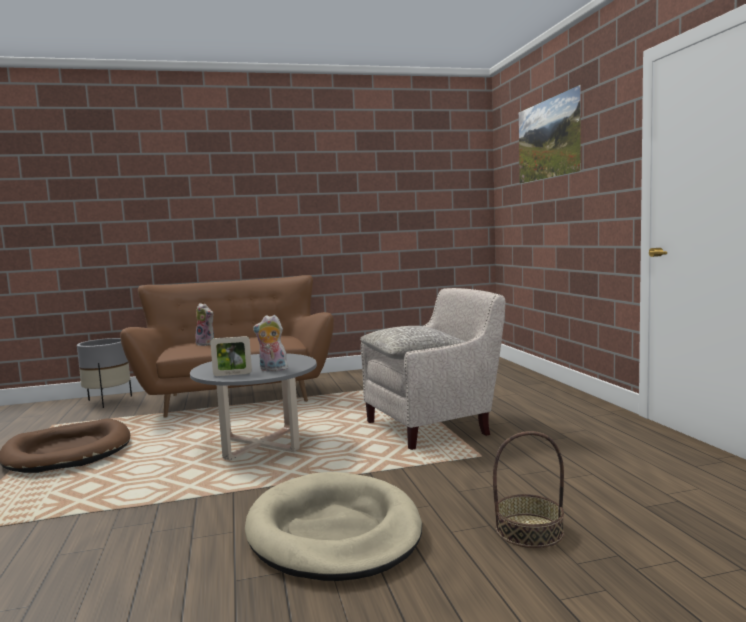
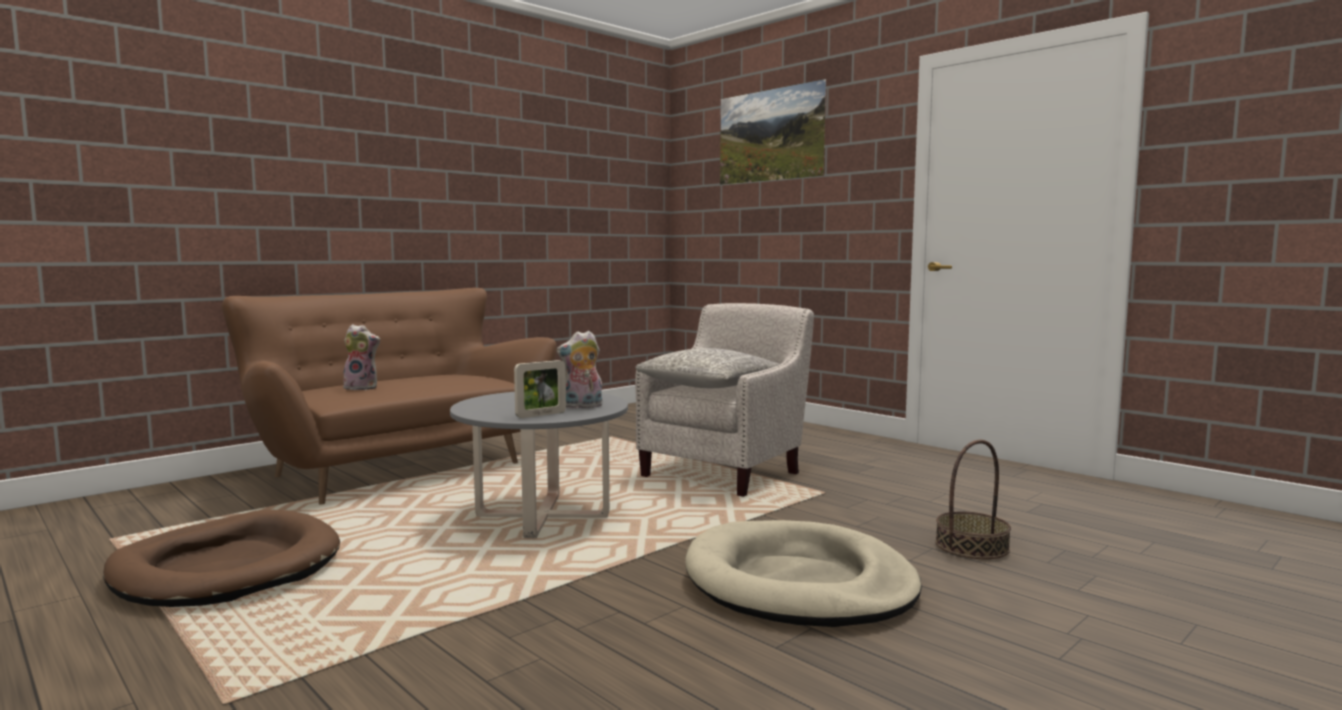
camera: 30 degrees left, 0 degrees up
grey planter [77,338,132,408] -> none

